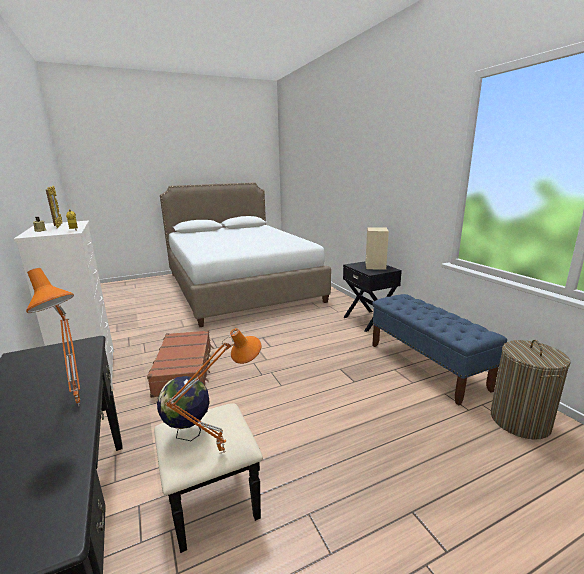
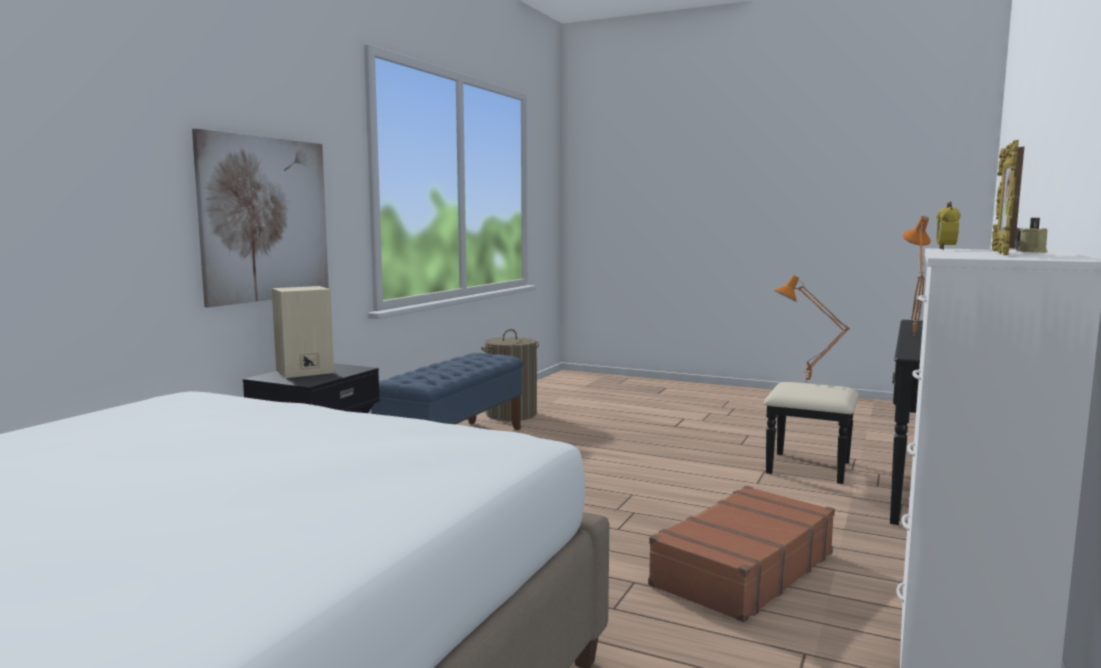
camera: 130 degrees left, 10 degrees down
globe [157,376,210,441] -> none
none -> picture [192,129,329,308]

